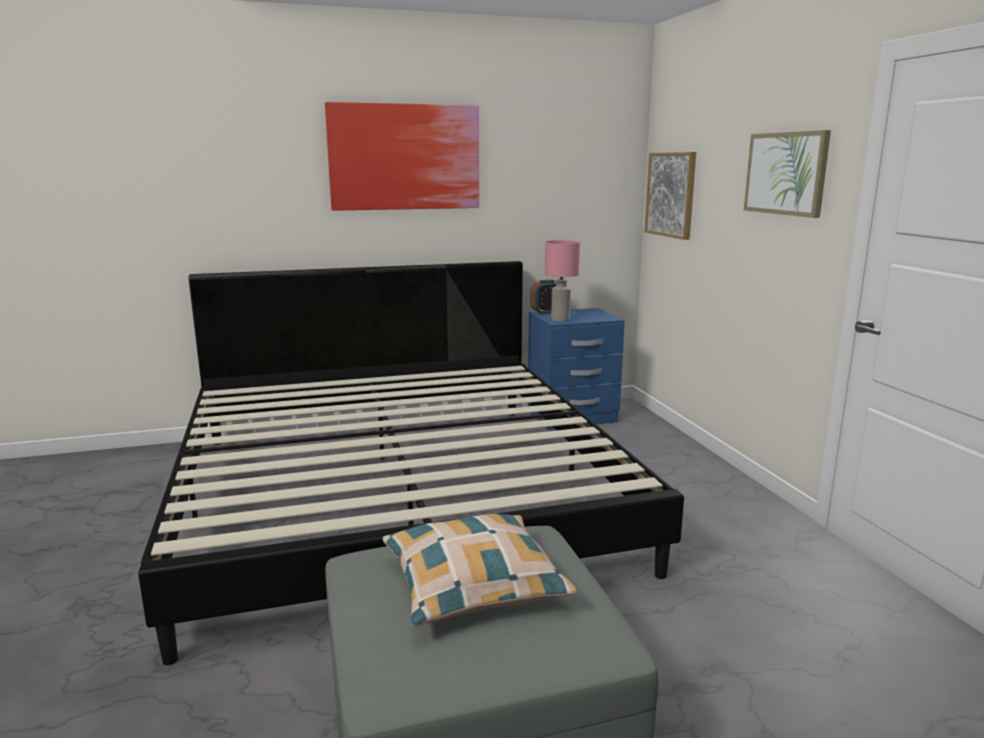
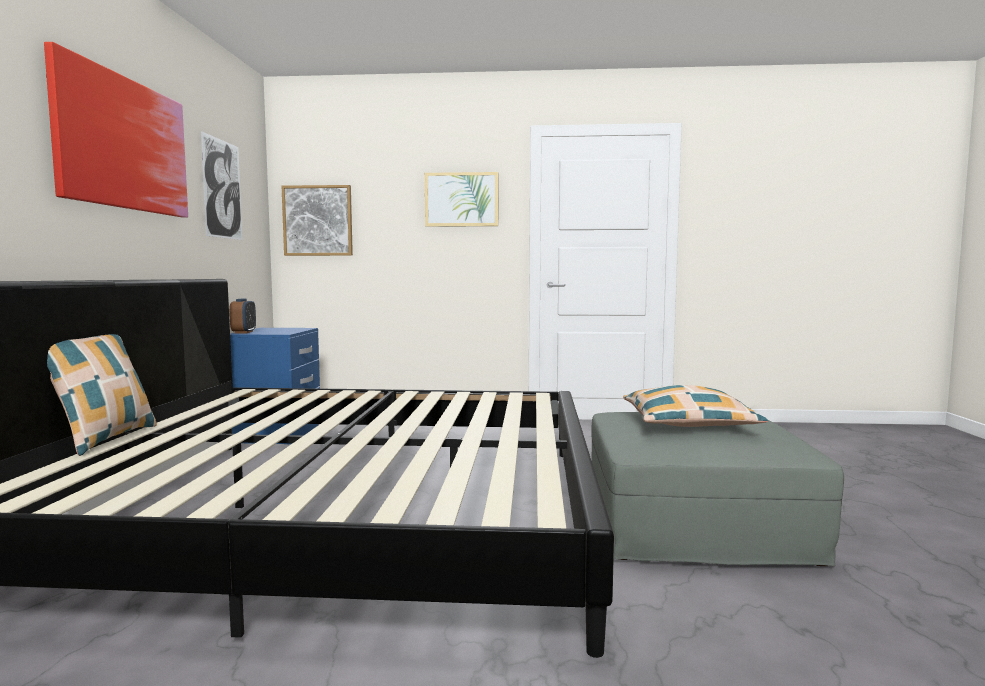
camera: 70 degrees left, 10 degrees down
pink table lamp [545,240,580,322] -> none
none -> pillow [47,334,157,456]
none -> picture [201,131,242,240]

